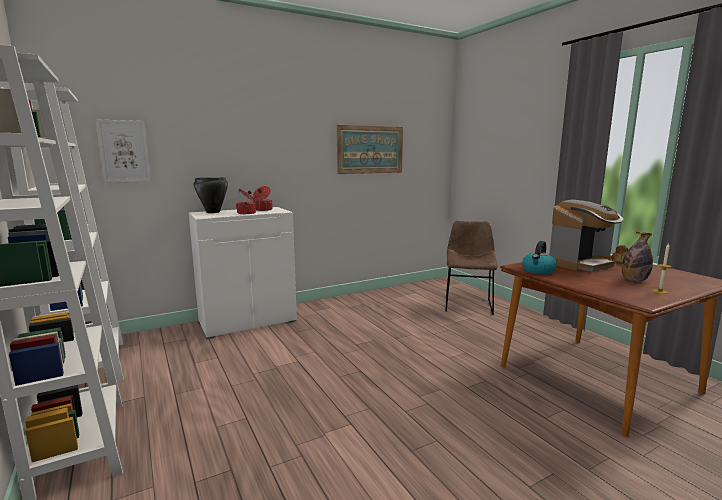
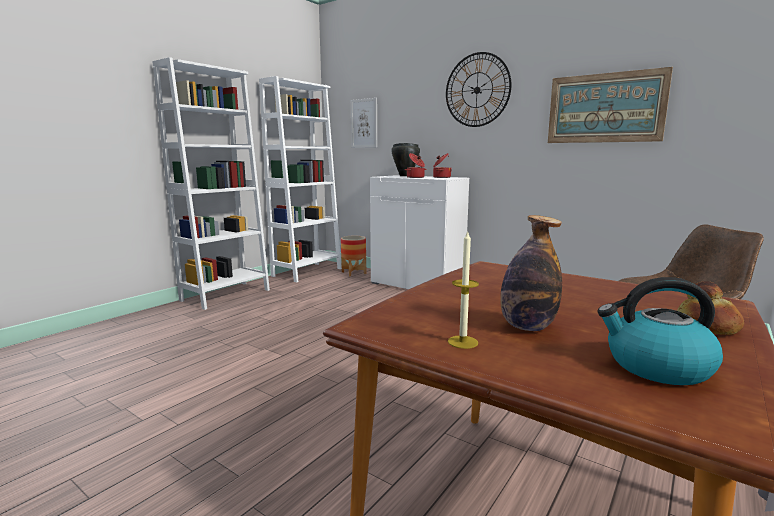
camera: 65 degrees right, 0 degrees up
kettle [522,241,557,274] -> kettle moved to [597,277,723,385]
coffee machine [549,200,623,272] -> none
none -> planter [341,236,366,277]
none -> wall clock [446,52,511,127]

